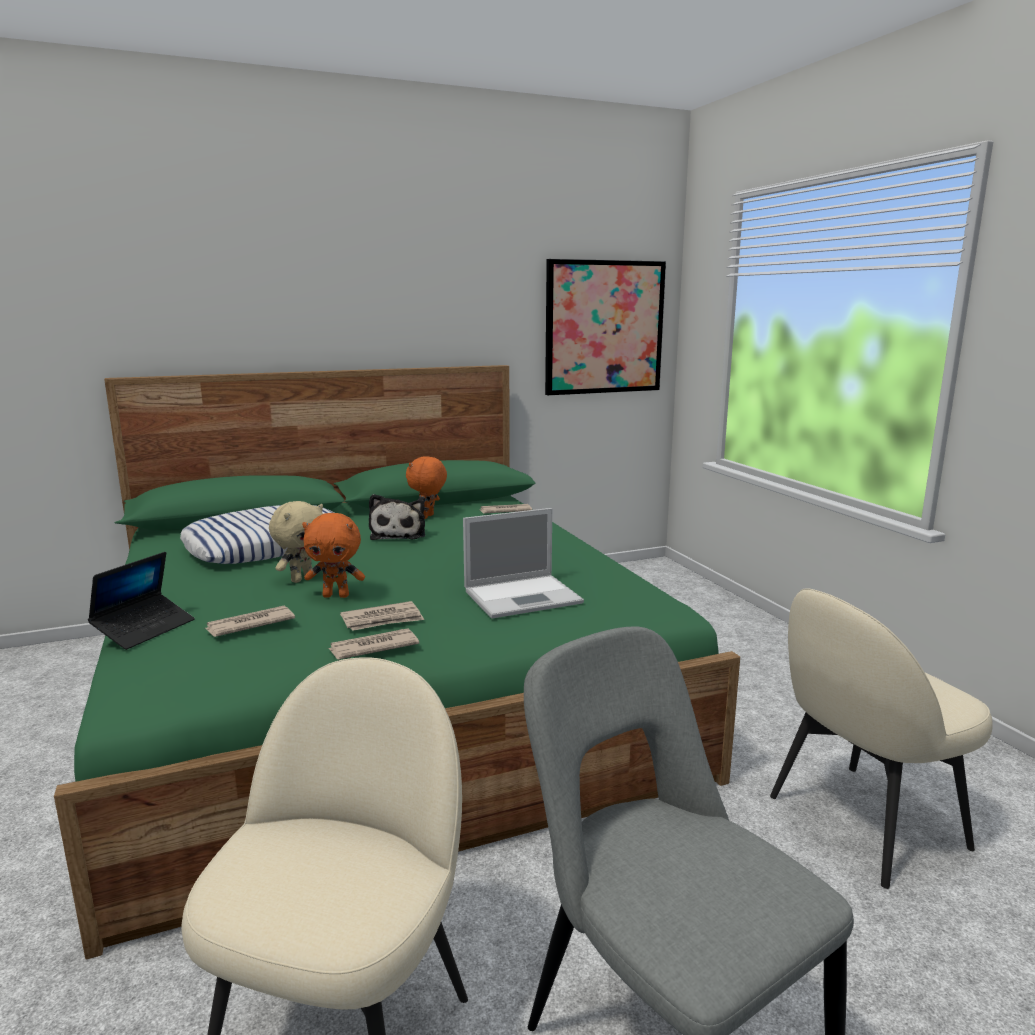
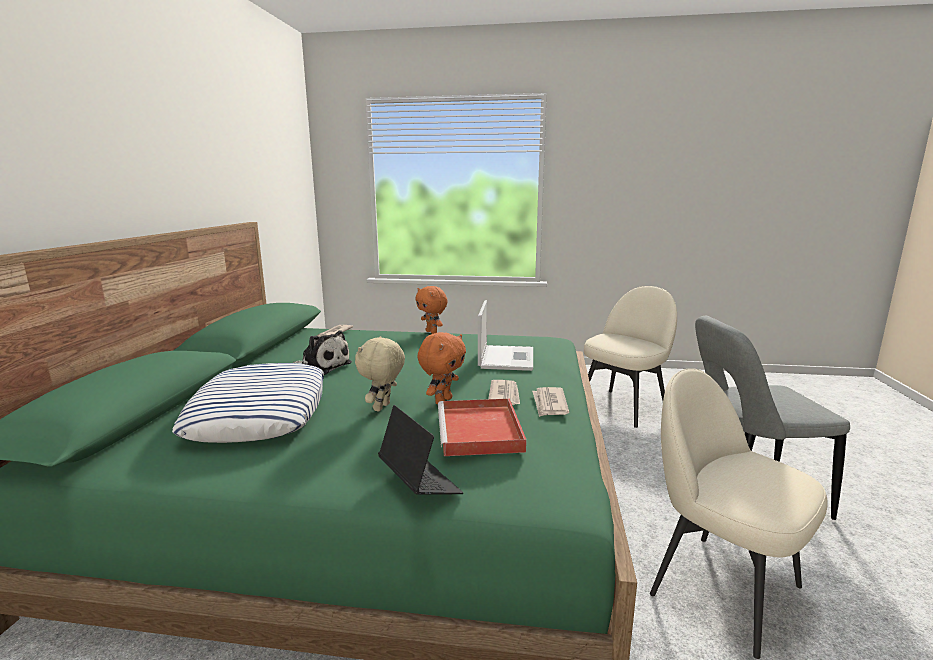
camera: 60 degrees left, 0 degrees up
newspaper [204,606,295,637] -> red tray [438,398,527,456]
beige plush toy [269,501,323,583] -> beige plush toy turned 135 degrees counterclockwise [355,336,405,411]
orange plush toy [406,456,447,519] -> orange plush toy moved to [415,286,448,334]
picture [545,259,666,395] -> none
beige chair [770,588,992,889] -> beige chair turned 135 degrees counterclockwise [584,286,677,428]

